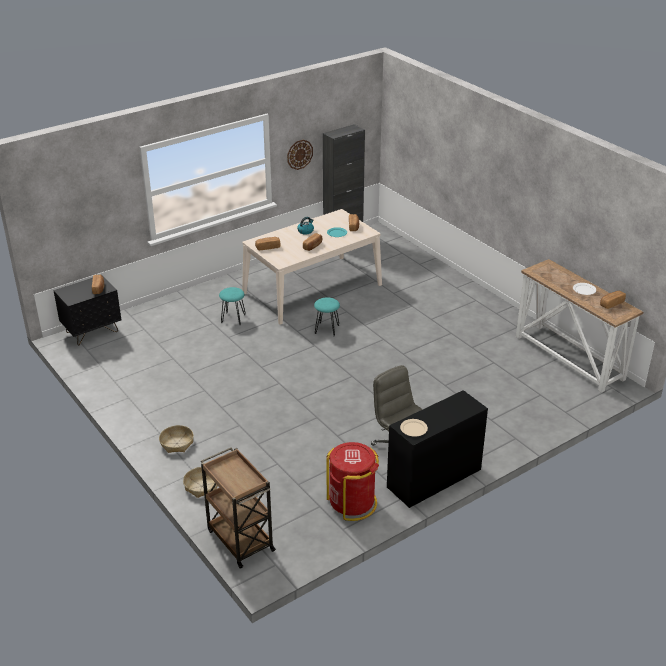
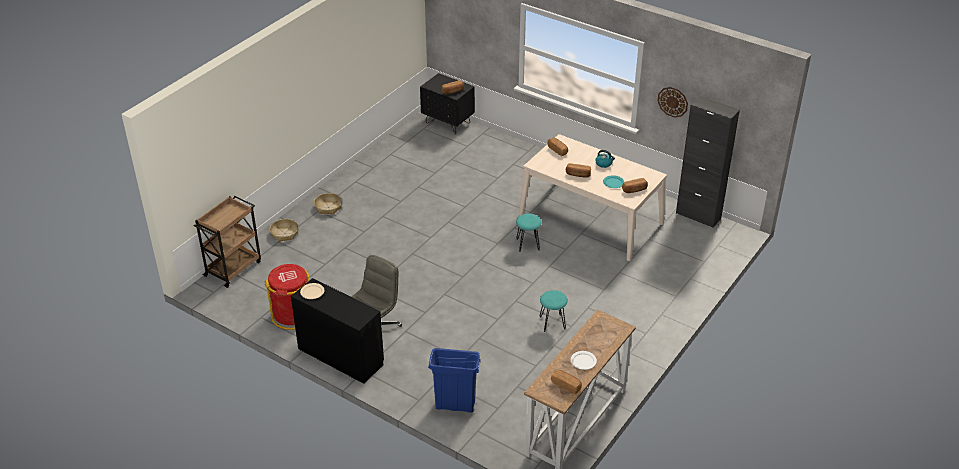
camera: 70 degrees right, 5 degrees up
turquoise stool [219,287,246,325] -> turquoise stool moved to [540,290,568,332]
none -> blue trash can [428,348,481,413]

